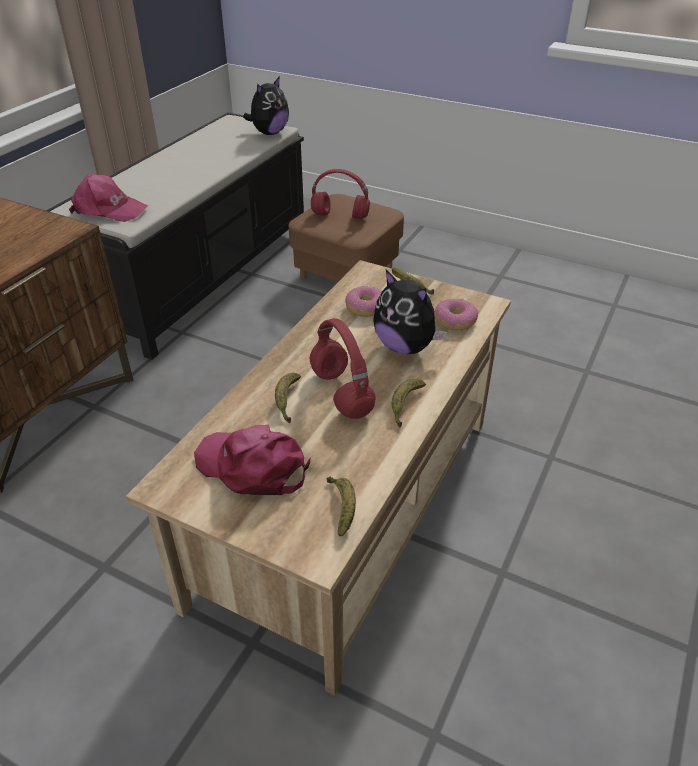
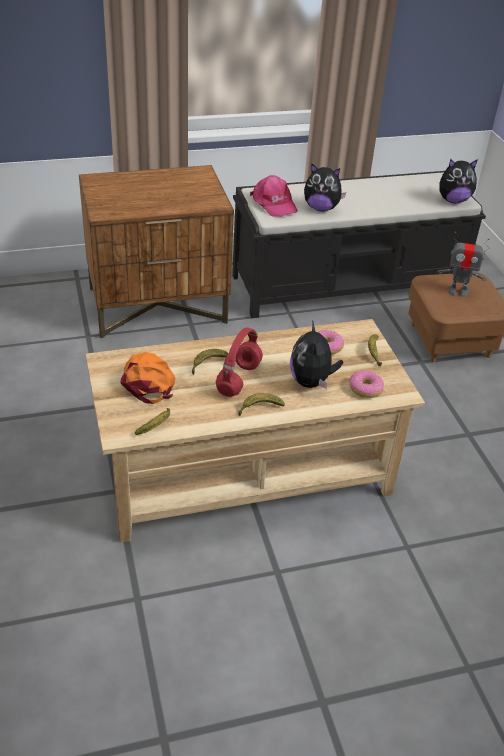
camera: 45 degrees right, 0 degrees up
pink cap [194,425,311,495] -> orange cap [120,352,175,404]
red headphones [311,169,370,219] -> toy robot [438,232,489,297]
none -> plush toy [304,164,346,211]

